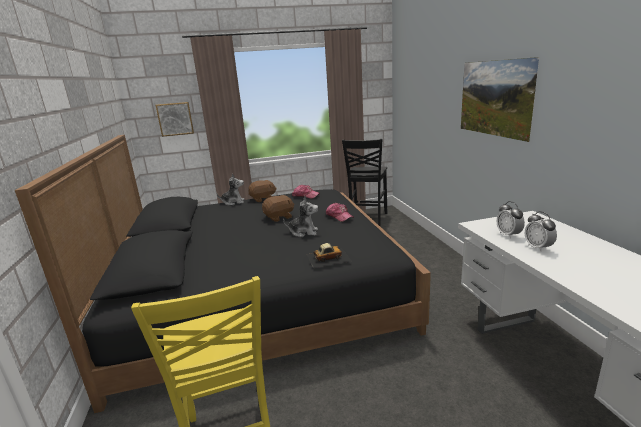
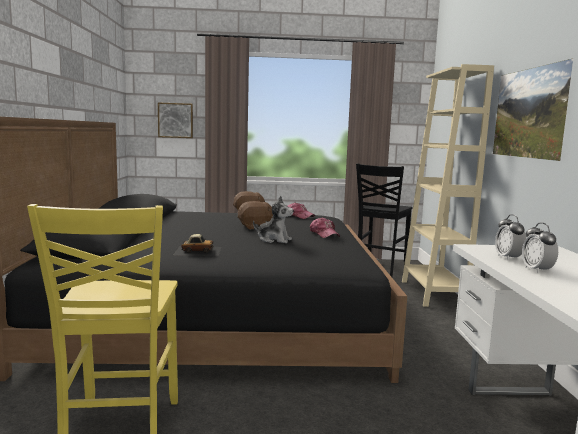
camera: 10 degrees right, 10 degrees down
plush toy [216,173,244,205] -> none
toy car [306,243,351,268] -> toy car moved to [174,234,221,256]
none -> beige bookcase [402,64,494,307]

